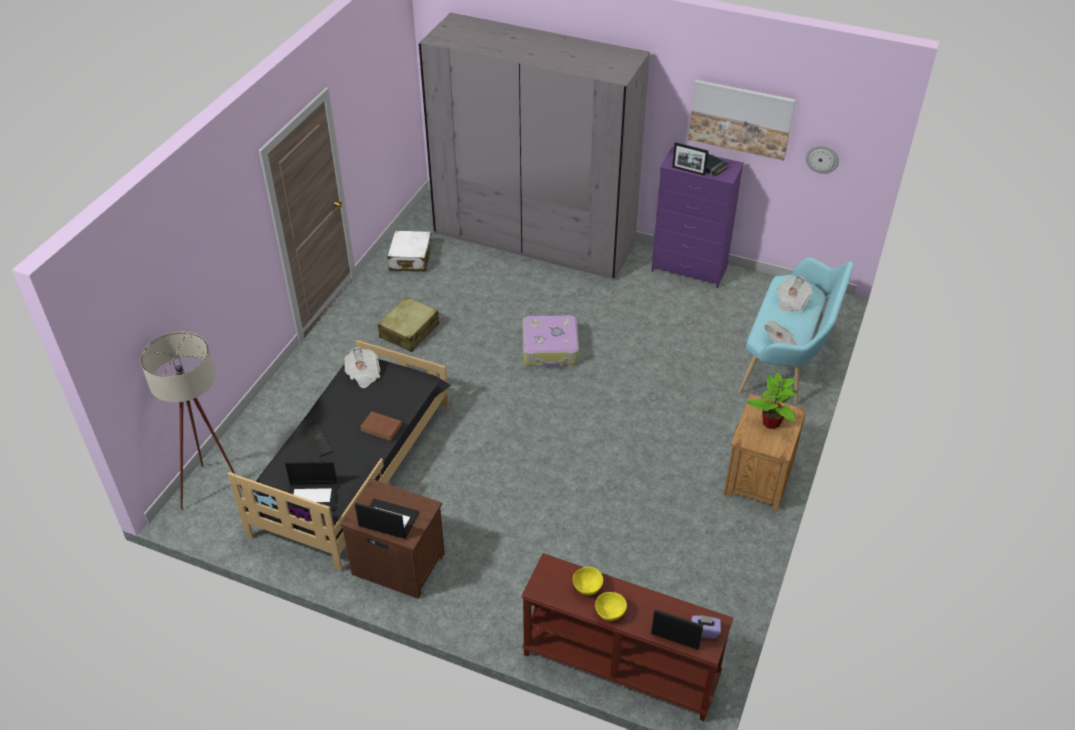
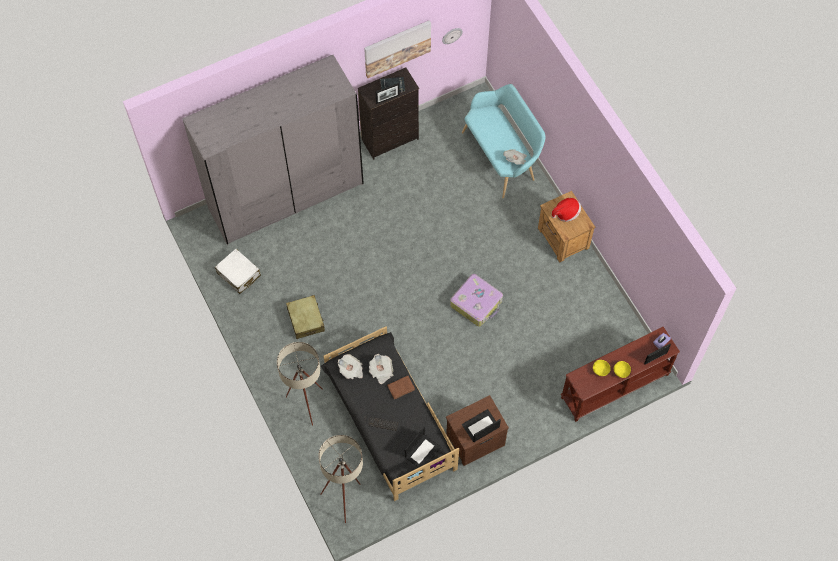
camera: 50 degrees left, 20 degrees up
suitcase [522,315,579,366] -> suitcase moved to [450,274,503,326]
purple dresser [651,147,744,288] -> black dresser [358,67,419,160]
potted plant [746,372,798,429] -> hat [552,198,581,222]
newspaper [777,276,812,311] -> newspaper moved to [369,354,393,384]
none -> beige floor lamp [277,342,323,426]

